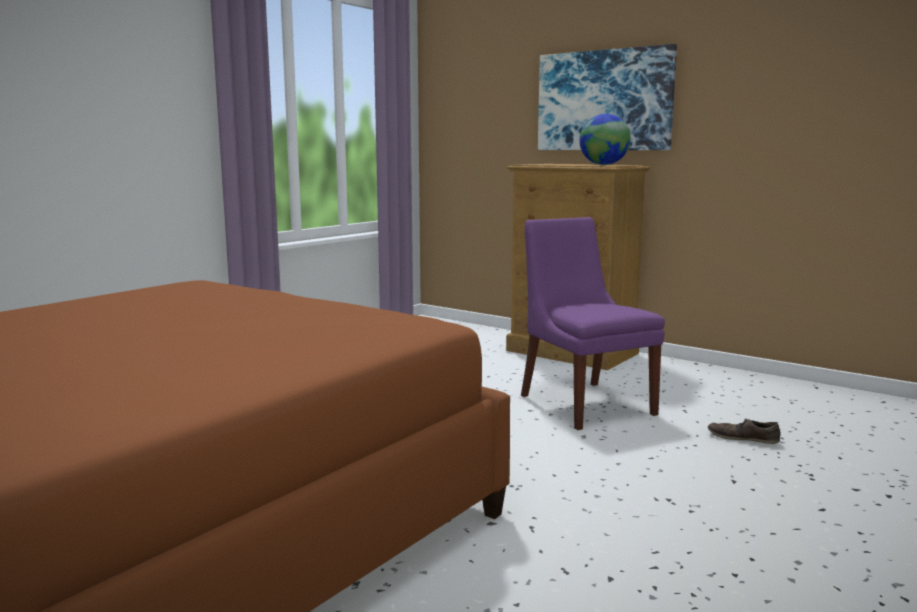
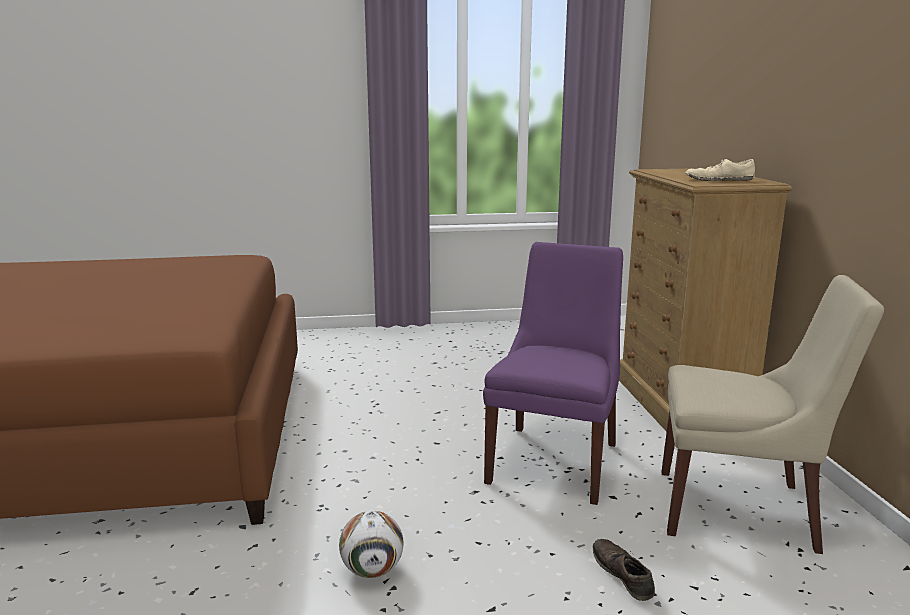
camera: 45 degrees right, 5 degrees up
picture [538,44,677,150] -> none
globe [579,114,631,165] -> beige shoe [685,159,755,181]
none -> football [339,511,403,578]
none -> beige chair [661,275,884,554]

